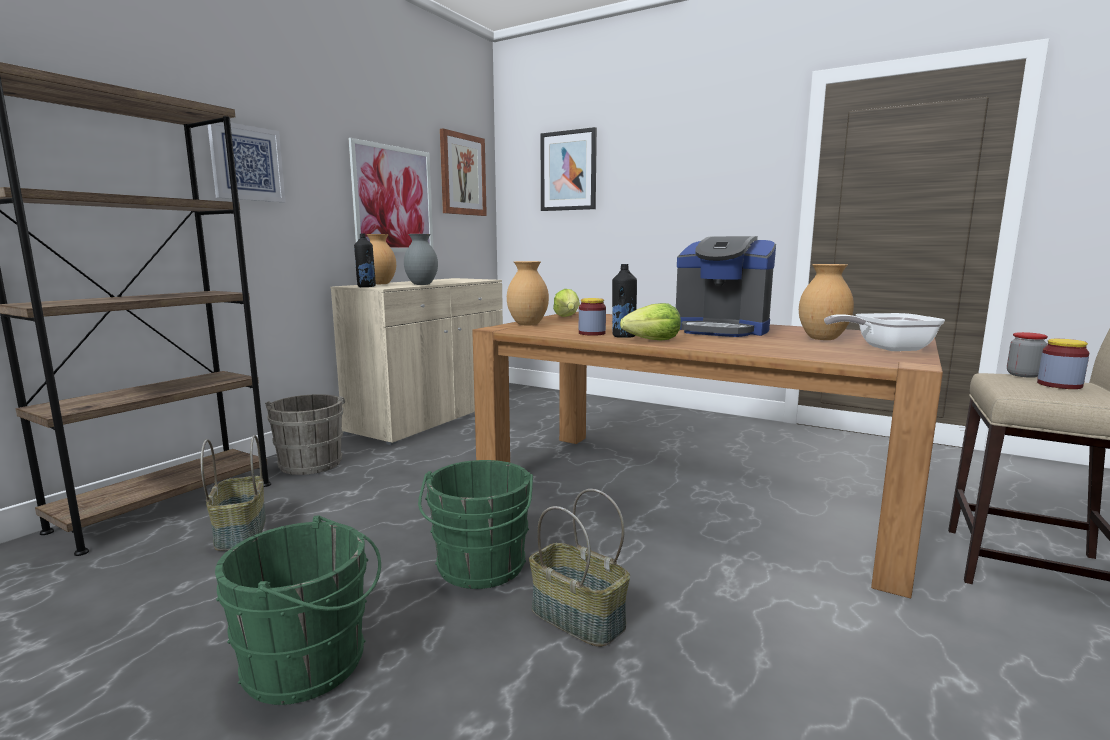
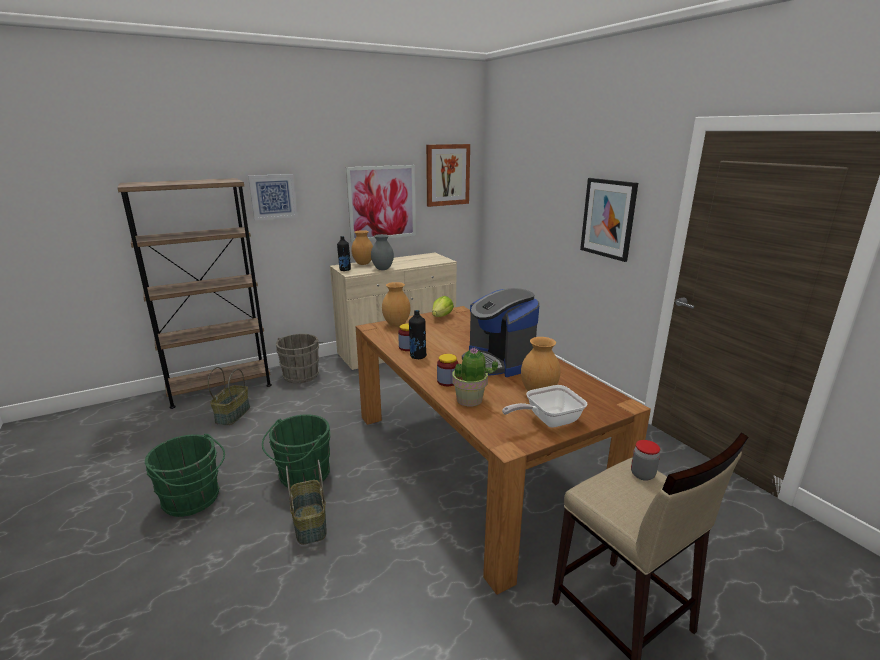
camera: 30 degrees right, 10 degrees up
picture [541,127,597,211] -> picture moved to [580,178,638,262]
lettuce [620,303,681,341] -> none
frying pan [824,313,945,351] -> frying pan turned 45 degrees counterclockwise [502,385,587,428]
jar [1037,339,1089,389] -> jar moved to [437,354,458,386]
none -> potted plant [452,347,498,407]

